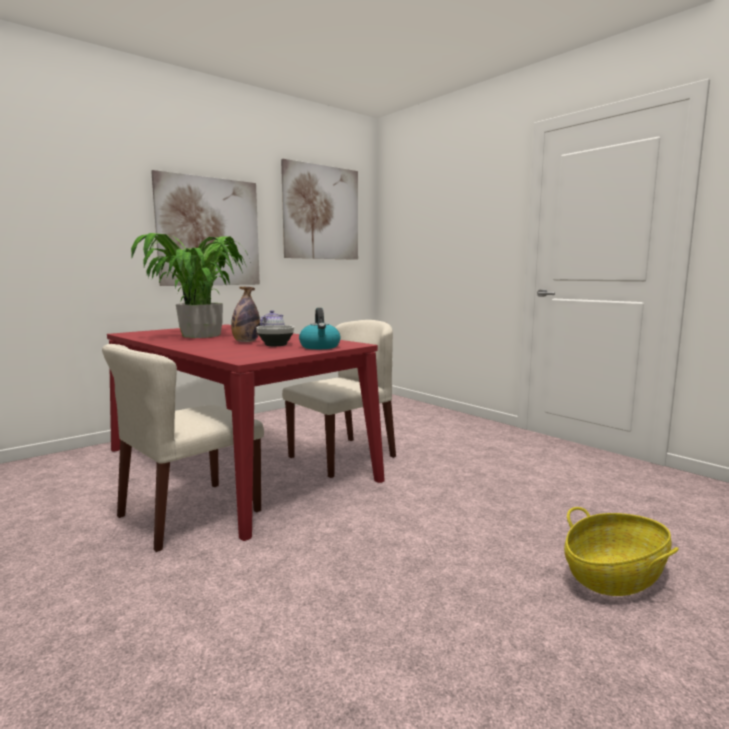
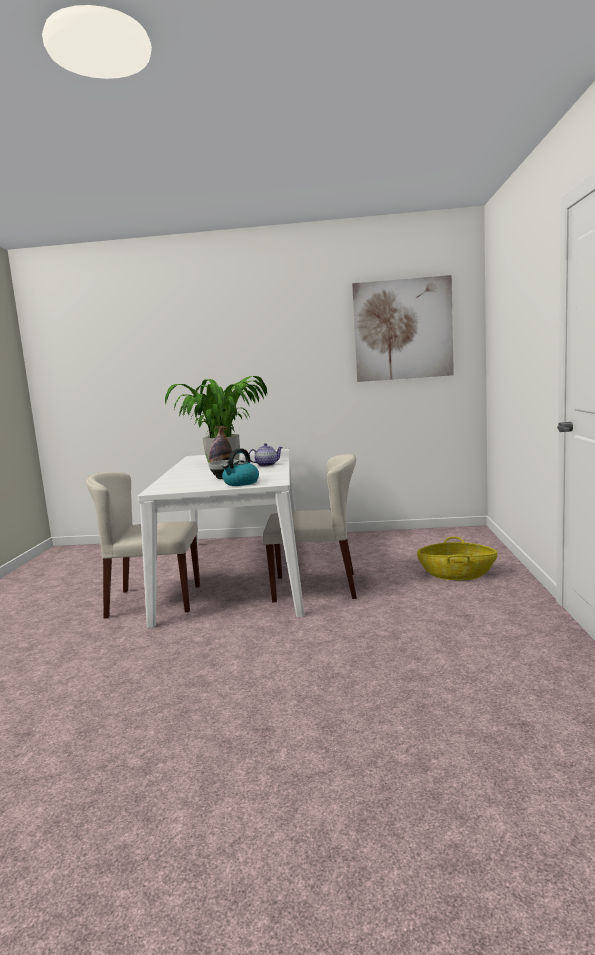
camera: 45 degrees right, 0 degrees up
red dining table [107,324,385,541] -> white dining table [137,449,305,628]
picture [151,170,260,286] -> none
basket [564,507,679,596] -> basket moved to [417,537,497,580]

